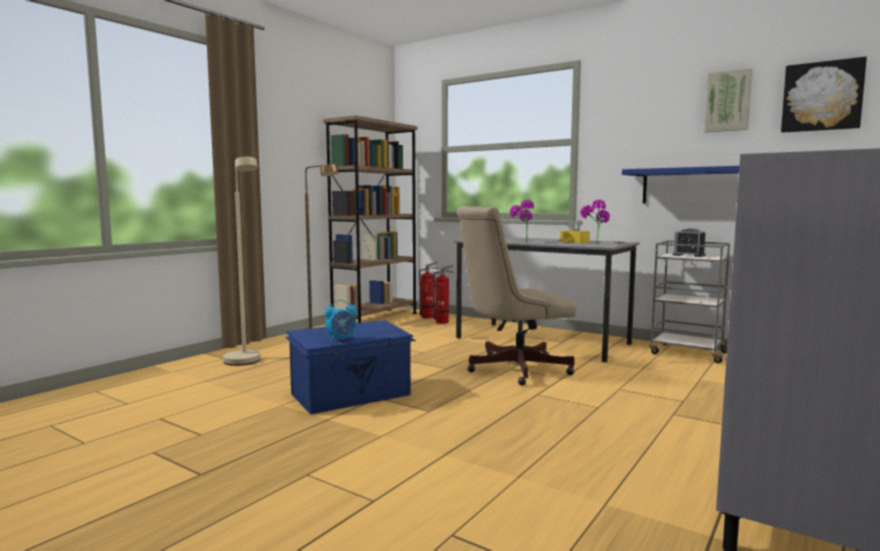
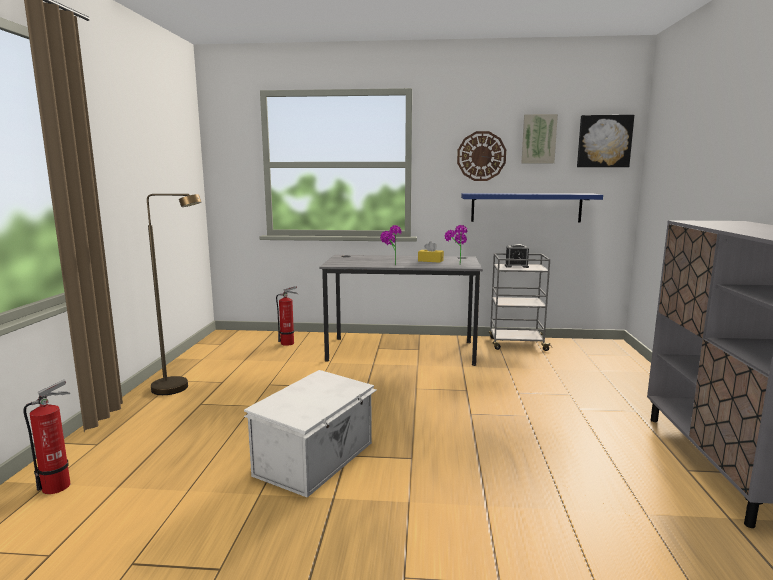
camera: 30 degrees left, 5 degrees up
beige floor lamp [223,157,261,366] -> none
blue storage box [285,320,416,414] -> white storage box [244,370,377,498]
brown bookcase [323,115,418,323] -> none
alarm clock [324,300,357,342] -> none
fire extinguisher [419,262,439,318] -> fire extinguisher moved to [23,380,71,494]
beige office chair [457,206,576,385] -> none
none -> wall clock [457,131,506,181]

